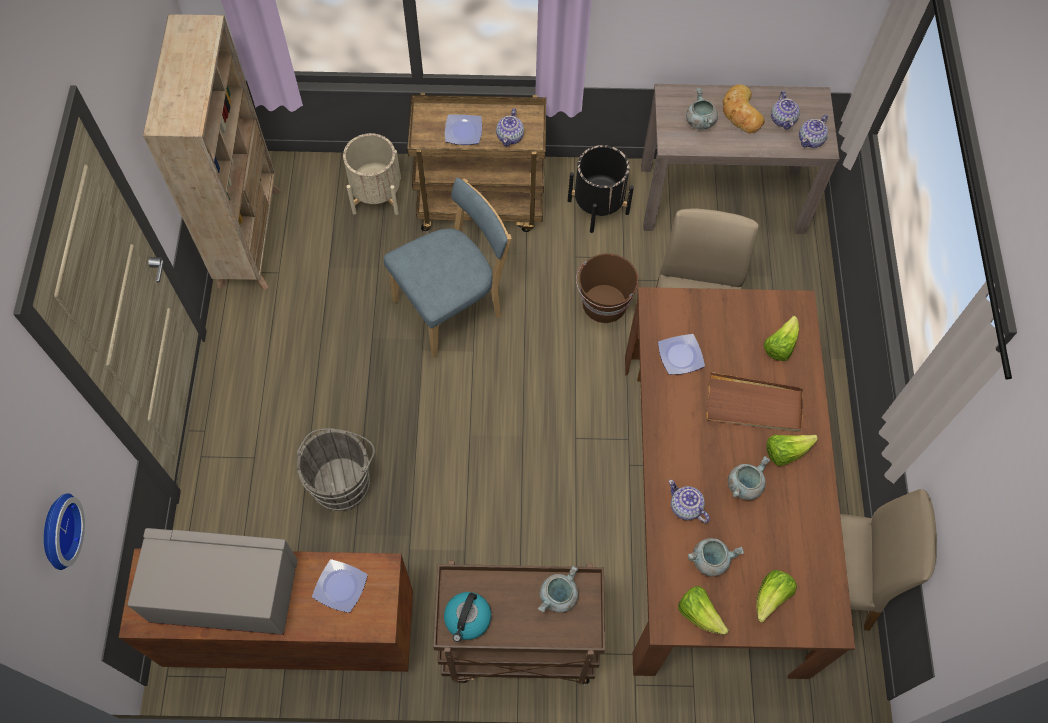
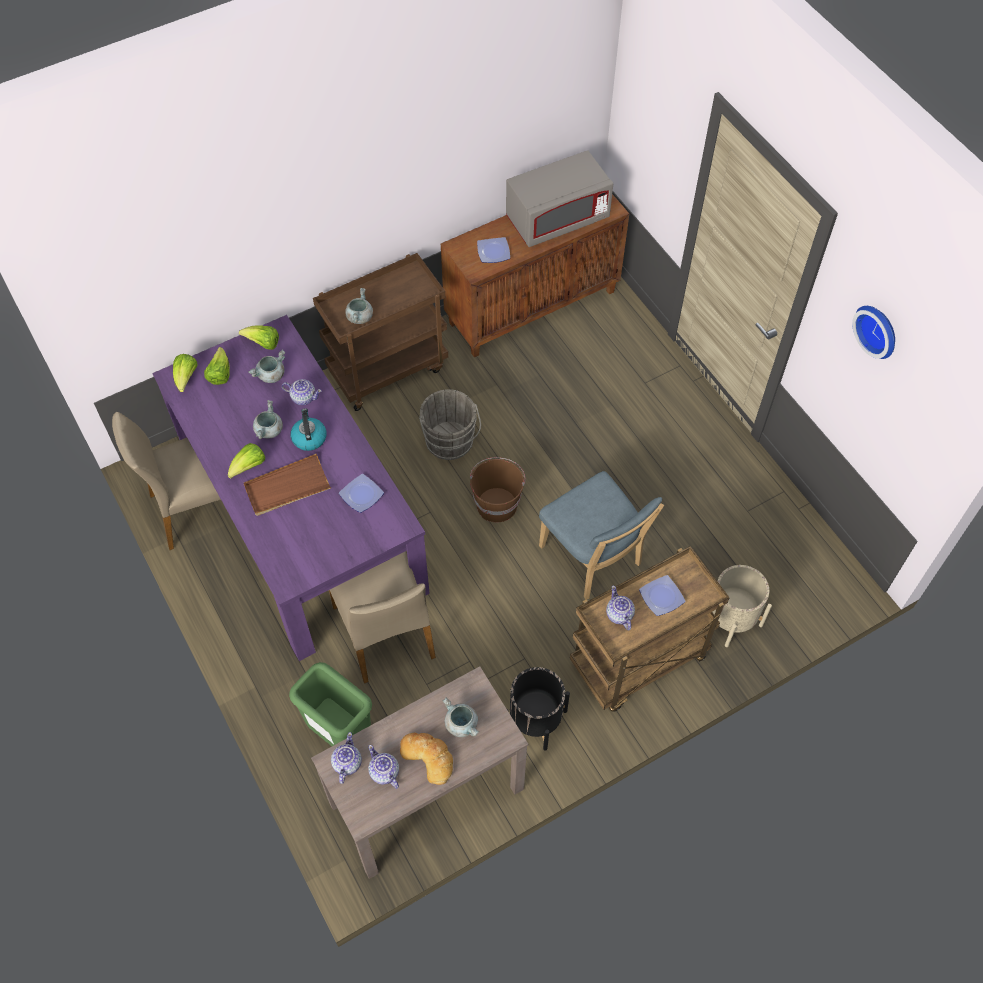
camera: 150 degrees right, 5 degrees down
wall clock [44,493,85,570] -> wall clock moved to [852,306,895,359]
beige bookcase [143,14,282,290] -> none
grey bucket [297,428,375,511] -> grey bucket moved to [419,389,481,460]
blue chair [384,178,512,358] -> blue chair turned 60 degrees counterclockwise [539,471,664,600]
kettle [444,592,491,642] -> kettle moved to [291,408,327,451]
brown bucket [576,253,638,323] -> brown bucket moved to [470,457,525,522]
brown dining table [625,287,855,679] -> purple dining table [152,315,430,661]
lettuce [763,316,799,361] -> lettuce moved to [173,354,198,392]
none -> green trash can [289,662,372,746]

